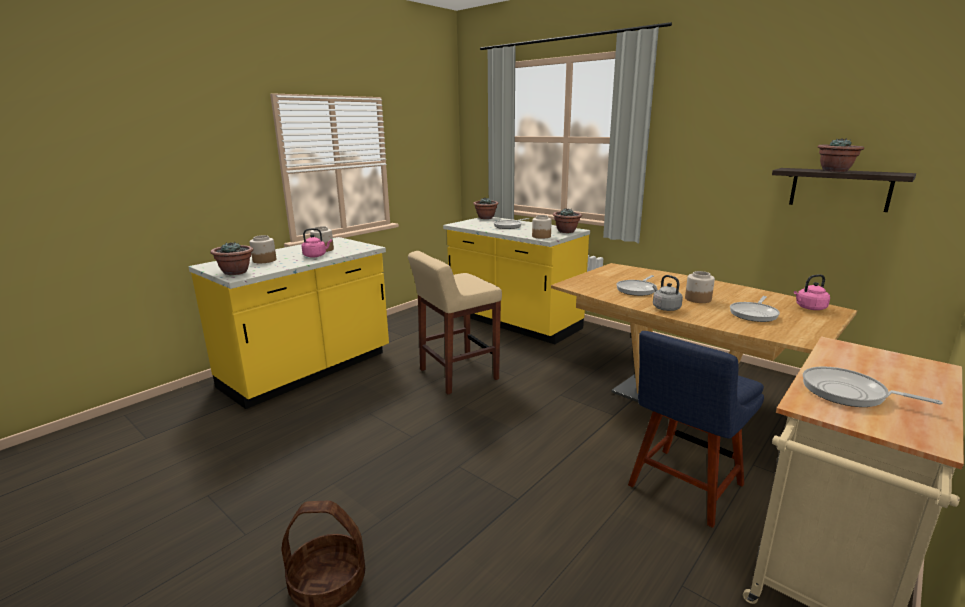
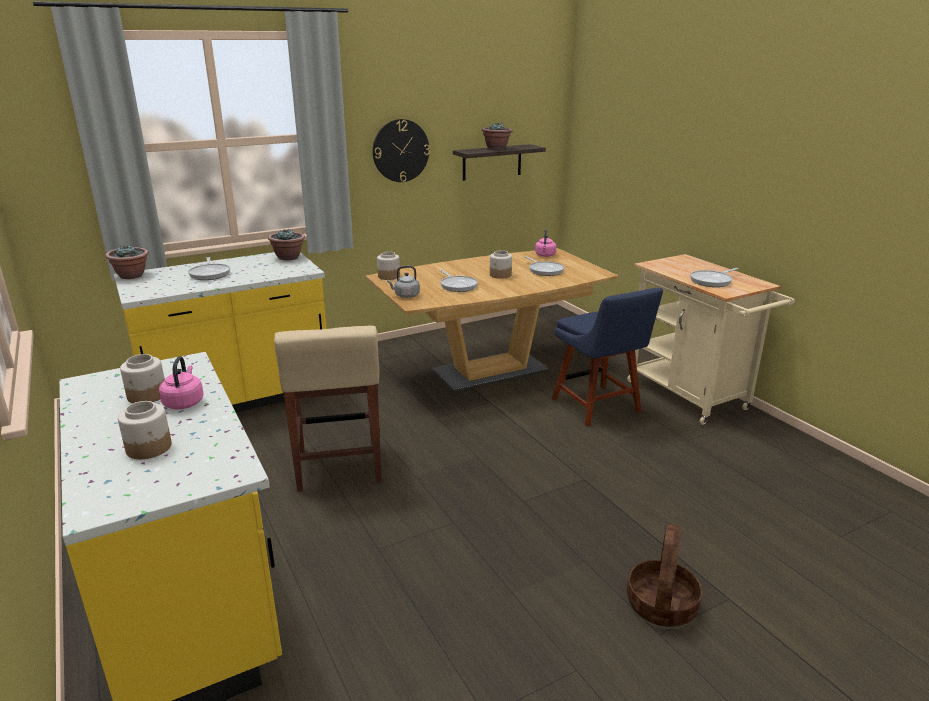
camera: 70 degrees left, 5 degrees up
potted plant [210,241,253,275] -> none
jar [532,215,552,239] -> jar moved to [377,252,400,280]
grey kettle [653,275,683,311] -> grey kettle moved to [387,266,420,298]
none -> wall clock [373,119,430,182]

